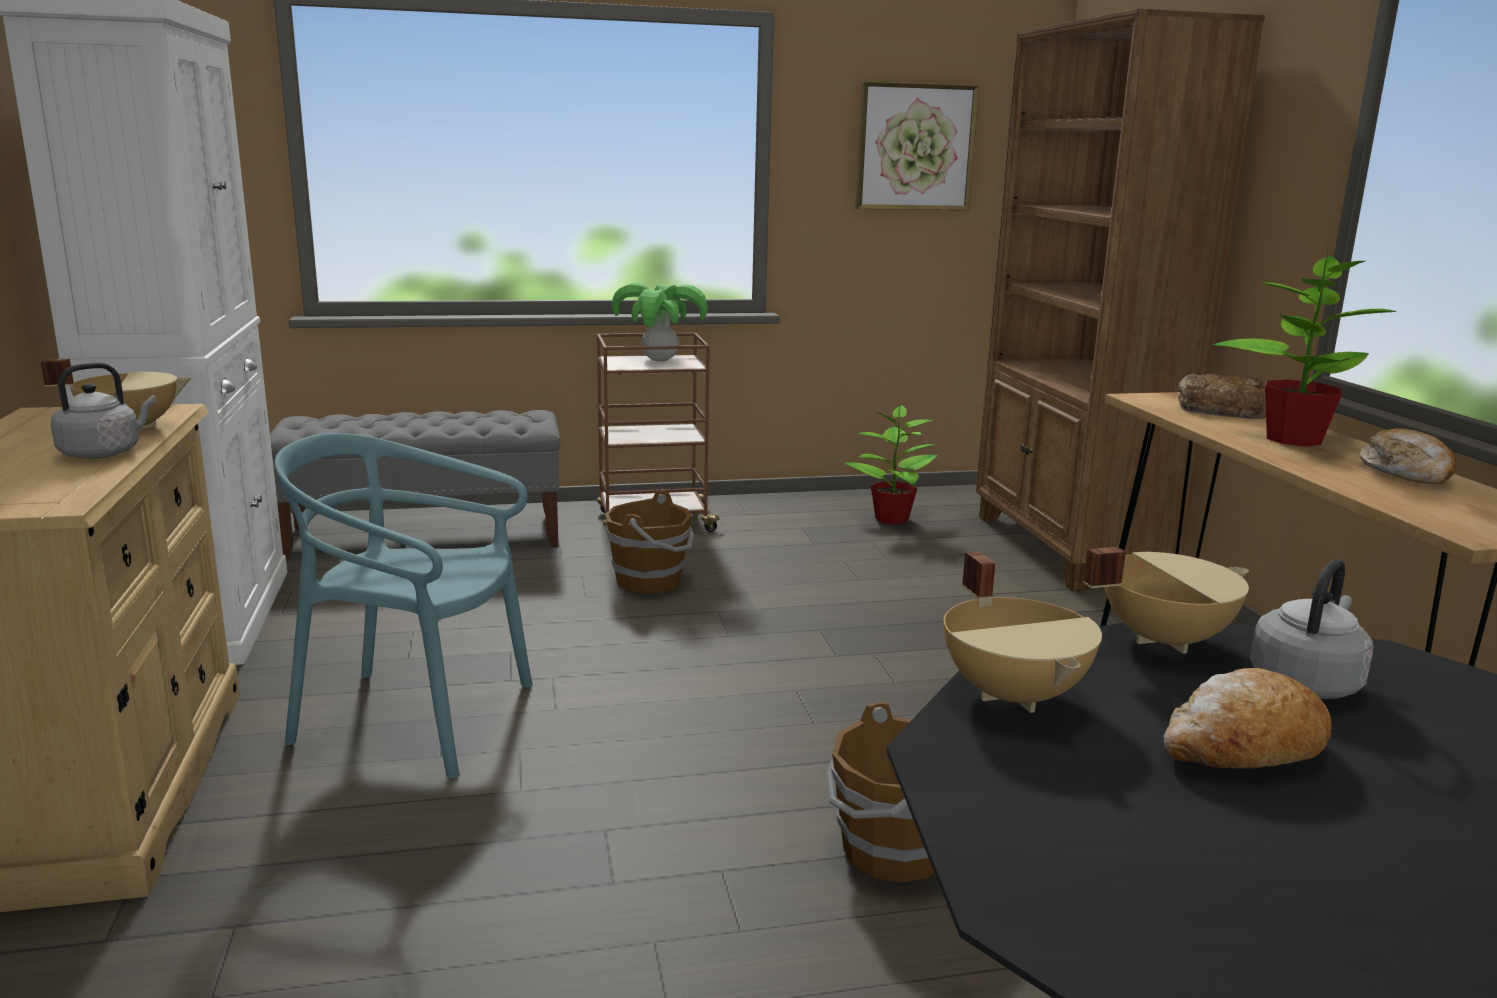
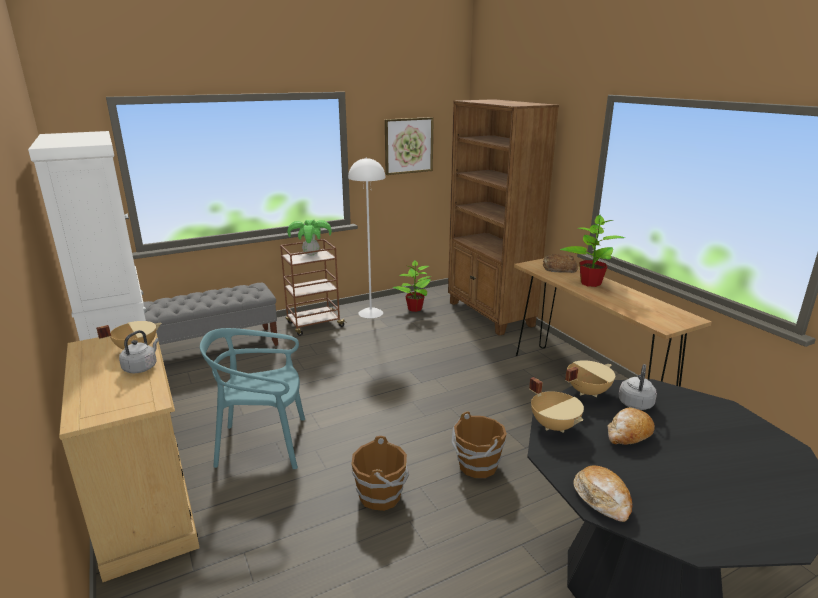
camera: 15 degrees left, 5 degrees up
brown bucket [605,491,694,594] -> brown bucket moved to [351,436,409,511]
bread [1360,428,1456,484] -> bread moved to [574,465,633,522]
none -> white floor lamp [348,157,386,318]

